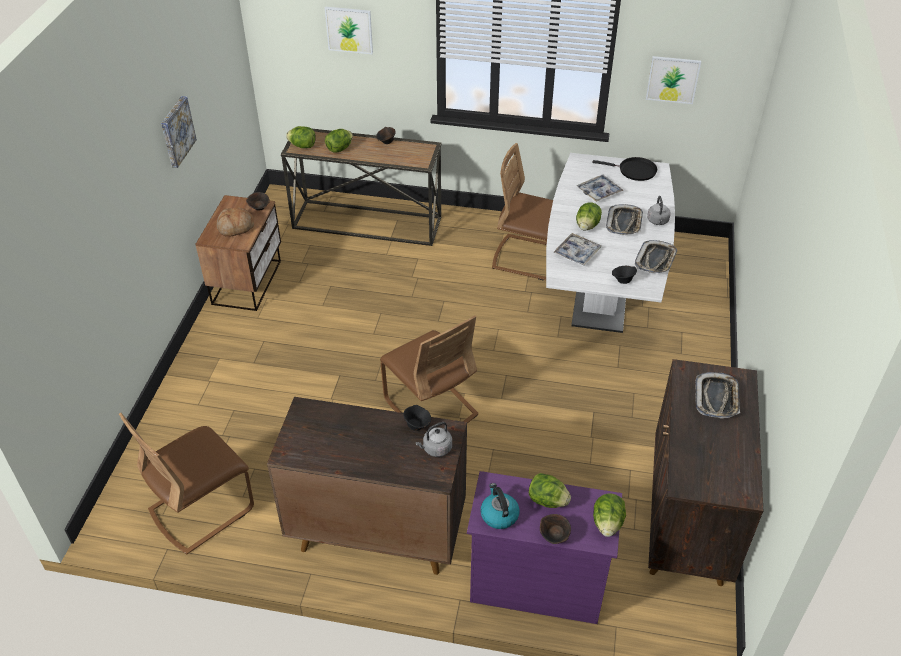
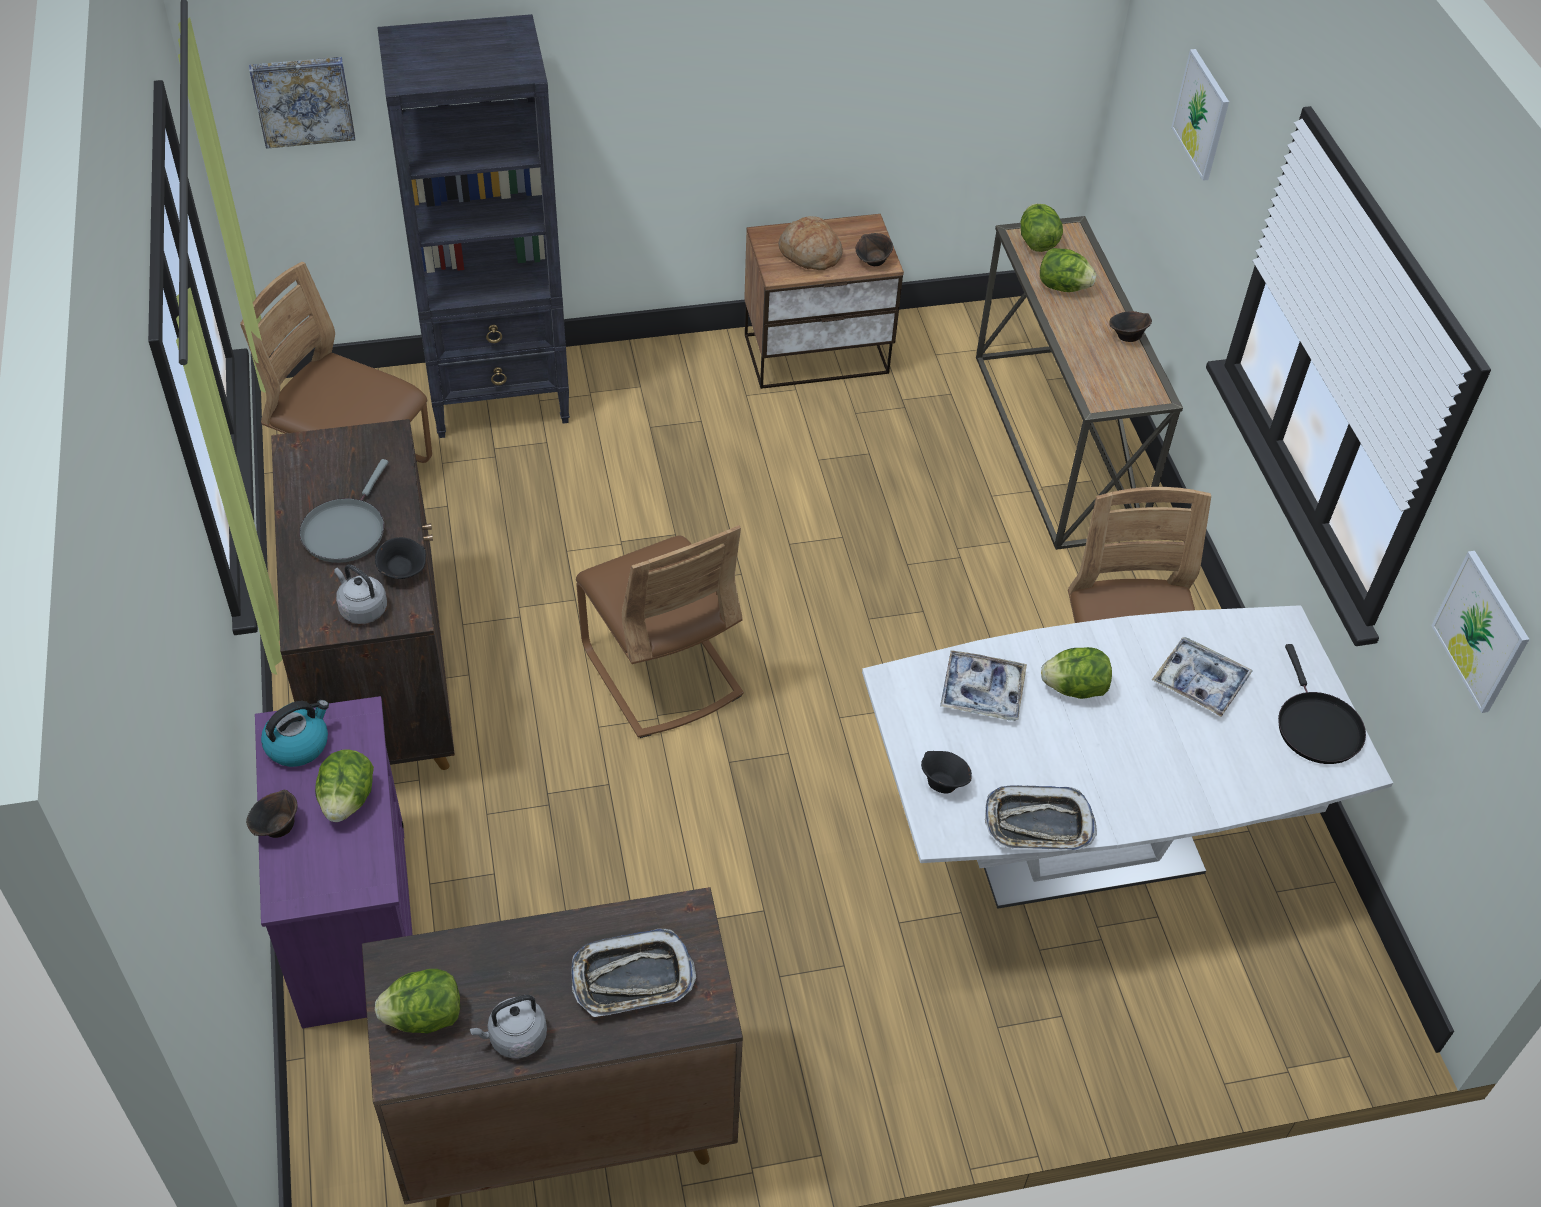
camera: 65 degrees right, 5 degrees up
picture [161,96,197,168] -> picture moved to [249,57,355,149]
brown chair [380,315,479,423] -> brown chair turned 60 degrees counterclockwise [576,525,744,738]
lettuce [593,494,626,537] -> lettuce moved to [375,969,460,1033]
tray [606,204,643,235] -> none
grey kettle [647,196,671,225] -> grey kettle moved to [470,995,547,1059]
none -> grey frying pan [299,459,388,563]
none -> black bookcase [377,14,570,438]

